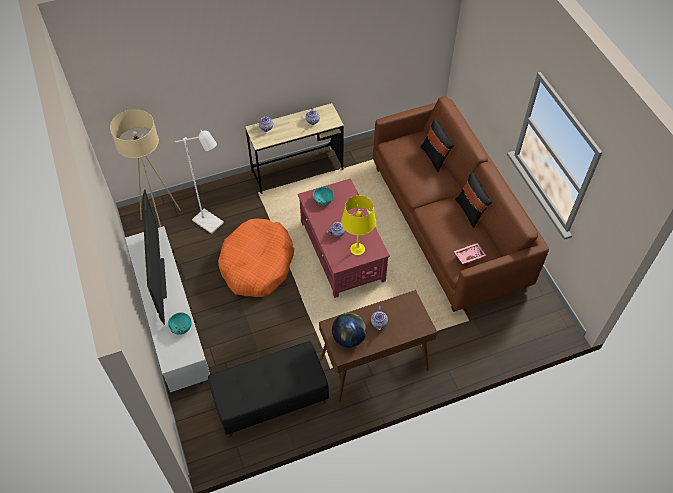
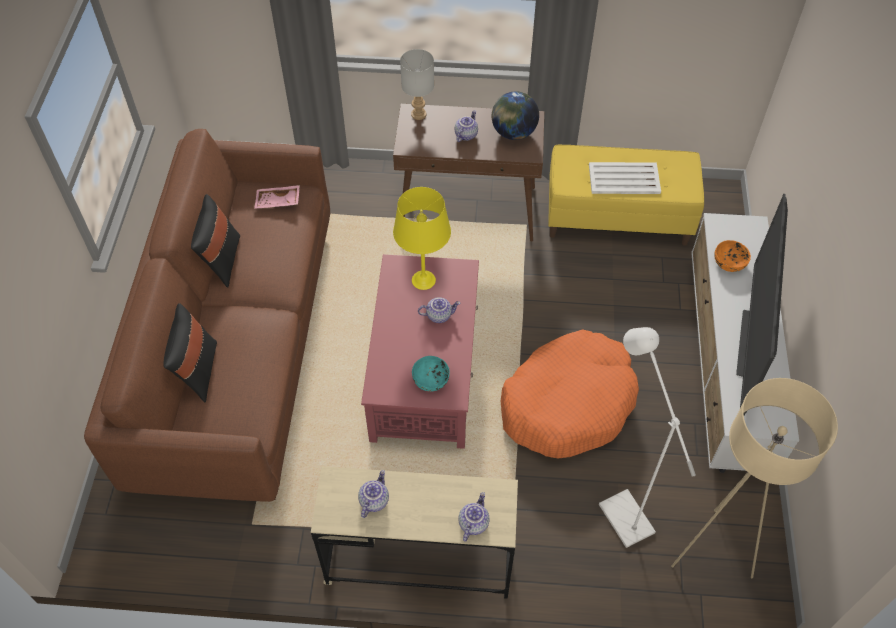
camera: 155 degrees left, 0 degrees up
turquoise bowl [168,312,192,335] -> orange bowl [714,240,751,272]
black bench [208,341,329,437] -> yellow bench [548,145,704,246]
none -> grey table lamp [400,49,434,120]
none -> white tray [589,162,661,194]

